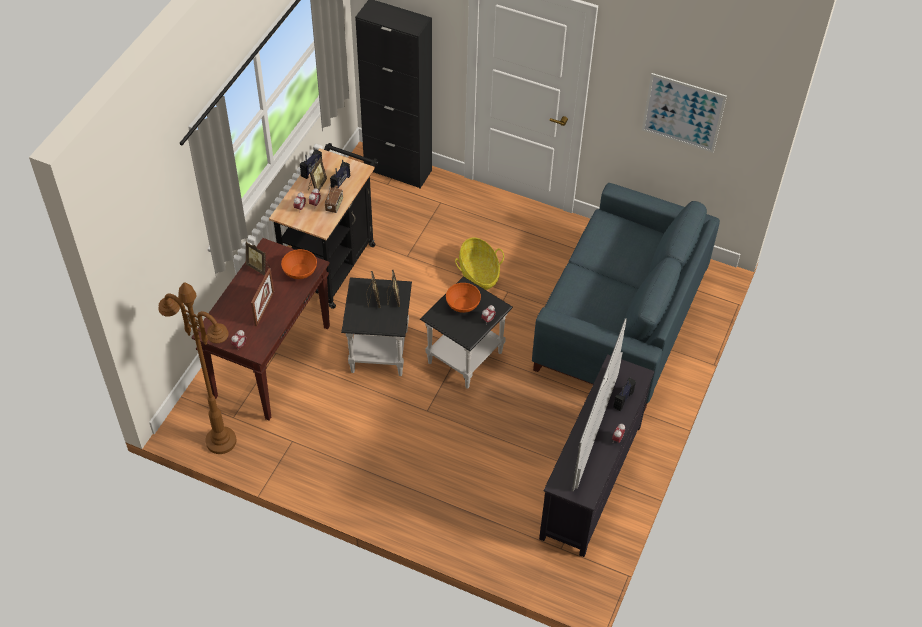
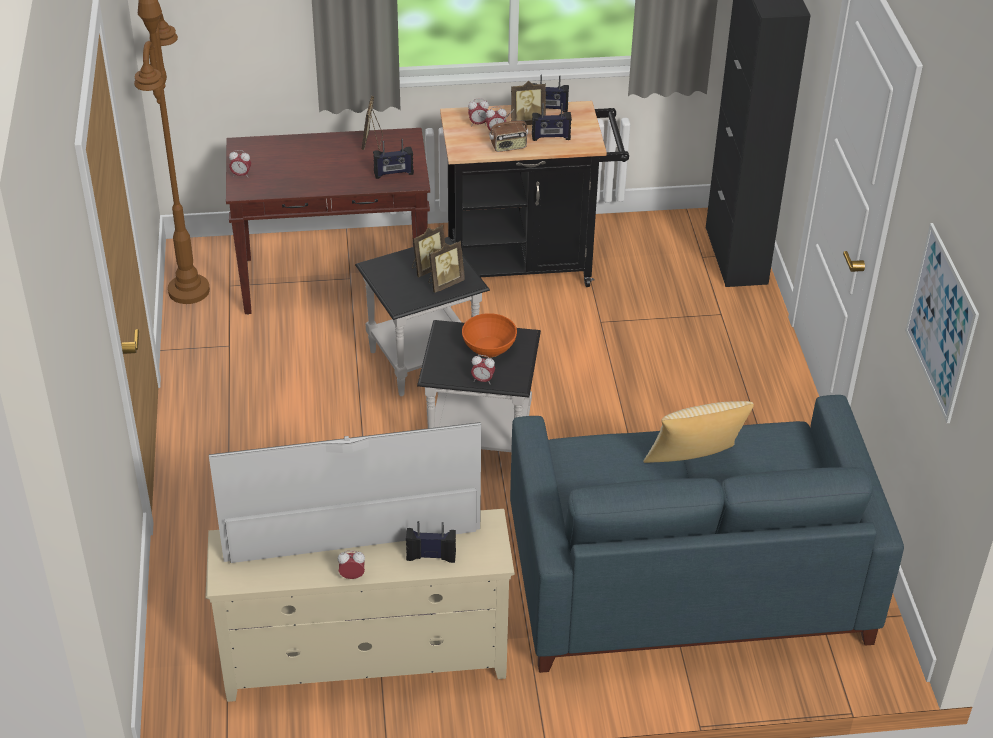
camera: 60 degrees right, 10 degrees down
picture frame [251,268,274,327] -> none
orange bowl [281,249,317,279] -> radio [373,139,414,179]
basket [455,238,504,290] -> none
black tv stand [539,354,654,557] -> beige tv stand [205,509,515,702]
none -> pillow [643,401,754,463]

